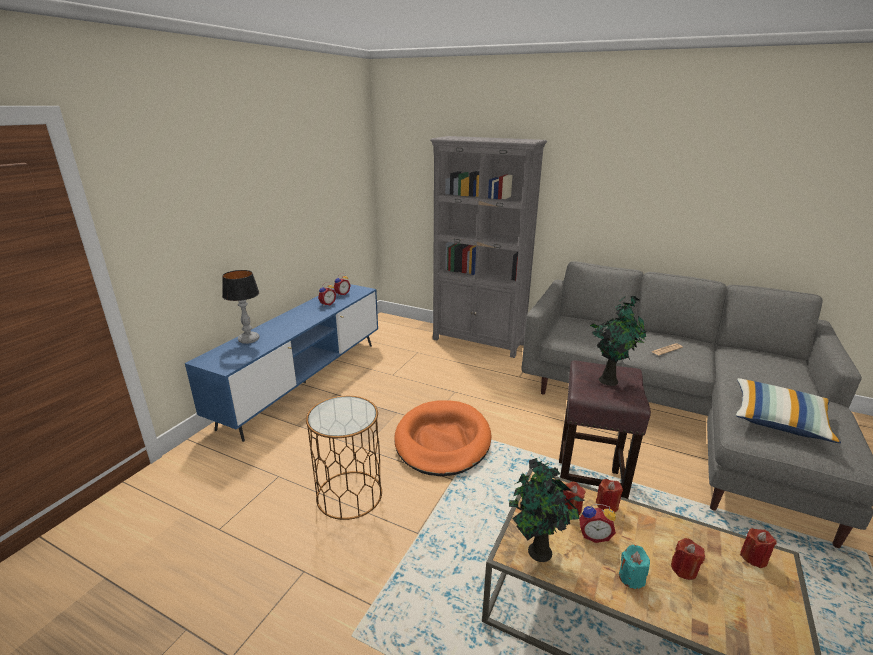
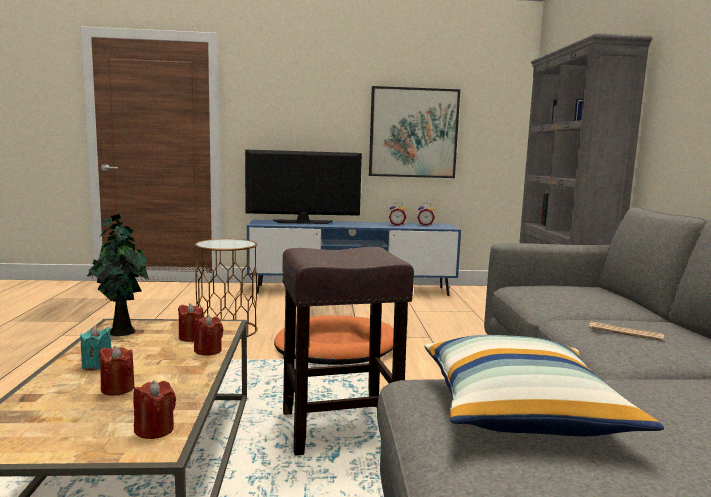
camera: 60 degrees right, 15 degrees down
table lamp [222,270,259,344] -> television [245,150,362,224]
alarm clock [579,504,616,543] -> none
potted plant [590,296,646,386] -> none
none -> picture [369,86,460,178]

